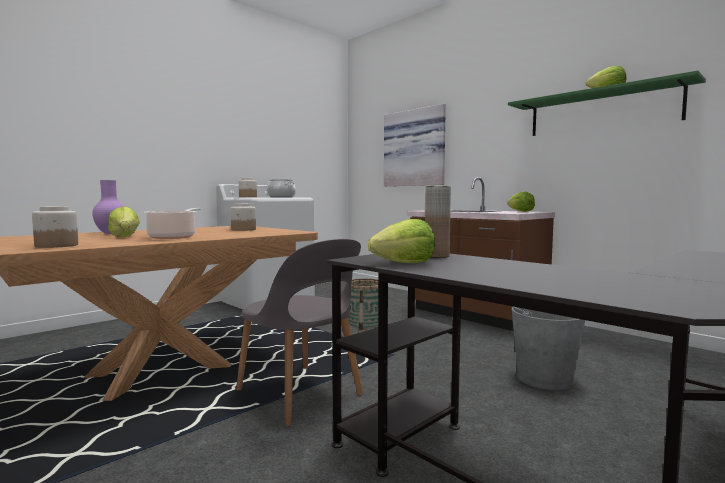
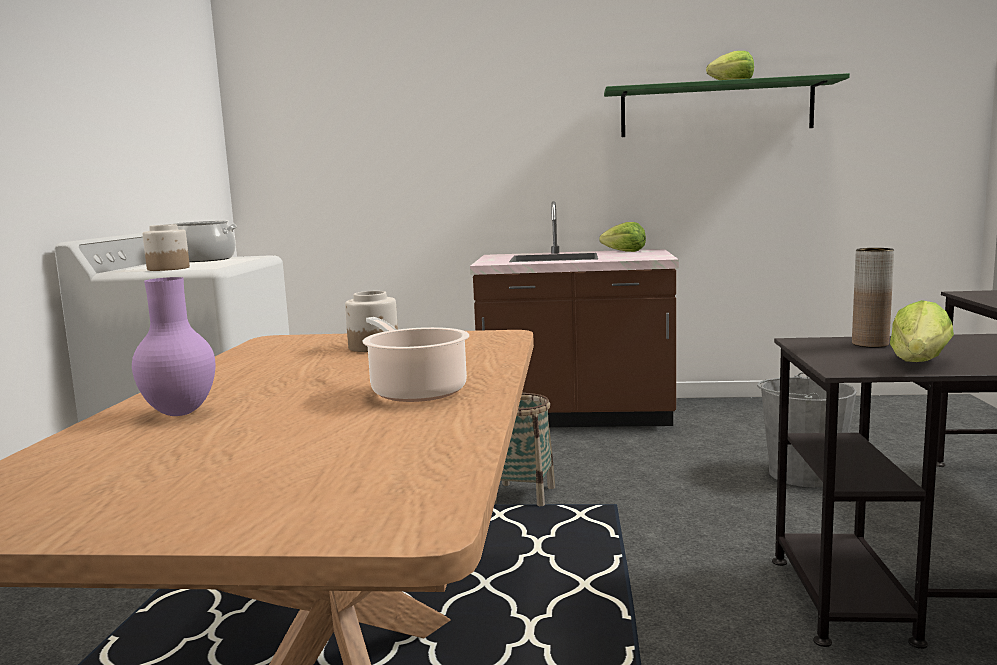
camera: 40 degrees left, 5 degrees up
jar [32,206,78,248] -> none
lettuce [108,207,140,237] -> none
grey chair [236,239,363,426] -> none
picture [384,104,446,186] -> none

